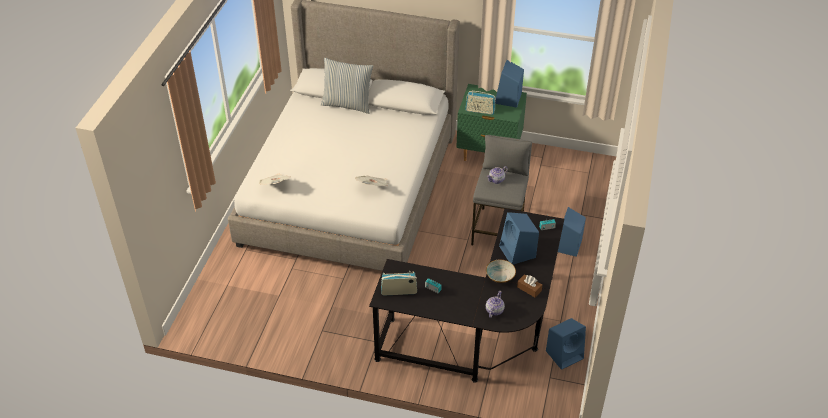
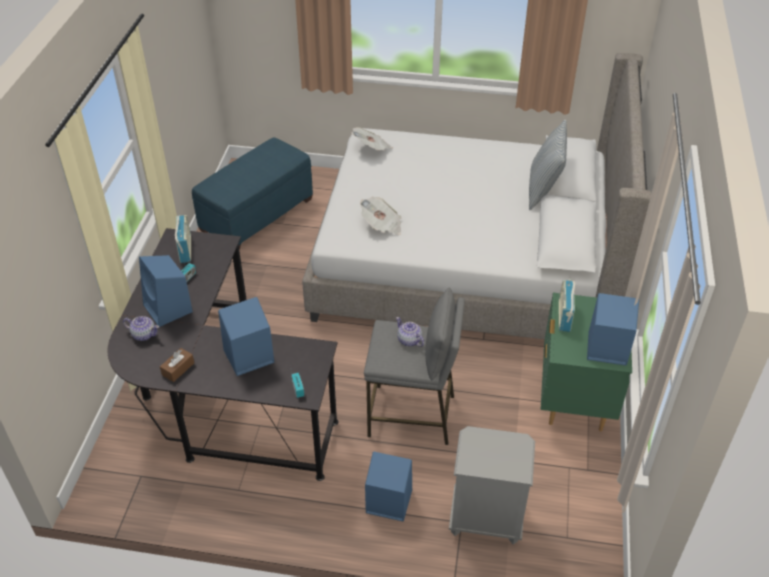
camera: 85 degrees right, 0 degrees up
bowl [486,260,516,283] -> none
blue speaker [546,318,586,370] -> blue speaker moved to [139,255,193,327]
none -> blue ottoman [192,138,313,249]
none -> grey nightstand [449,426,535,545]

